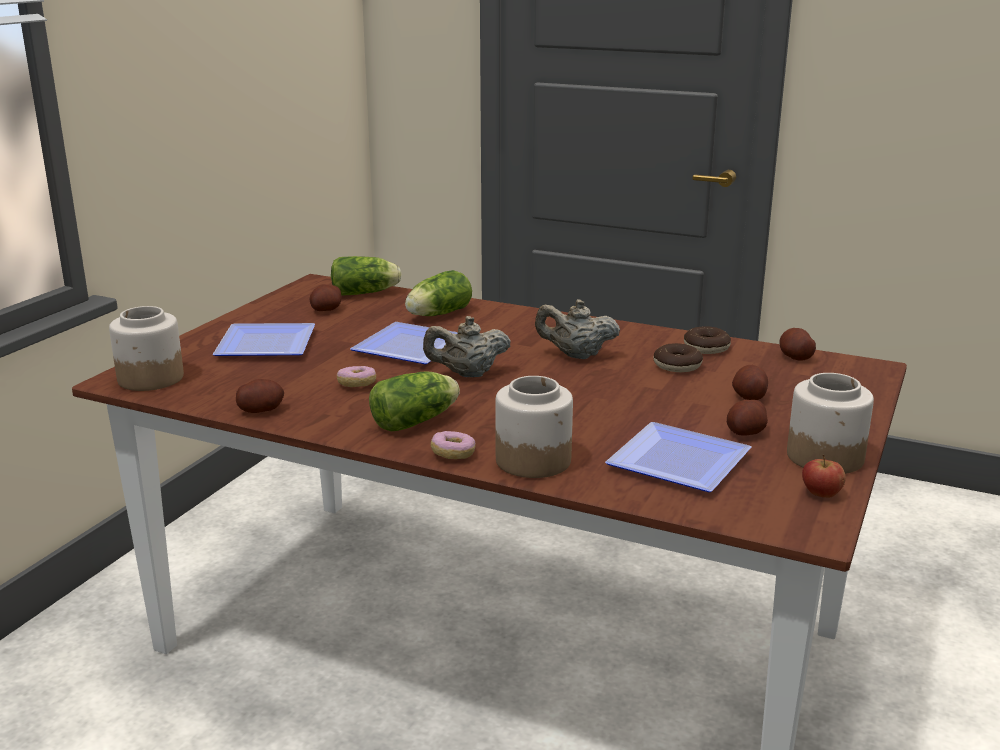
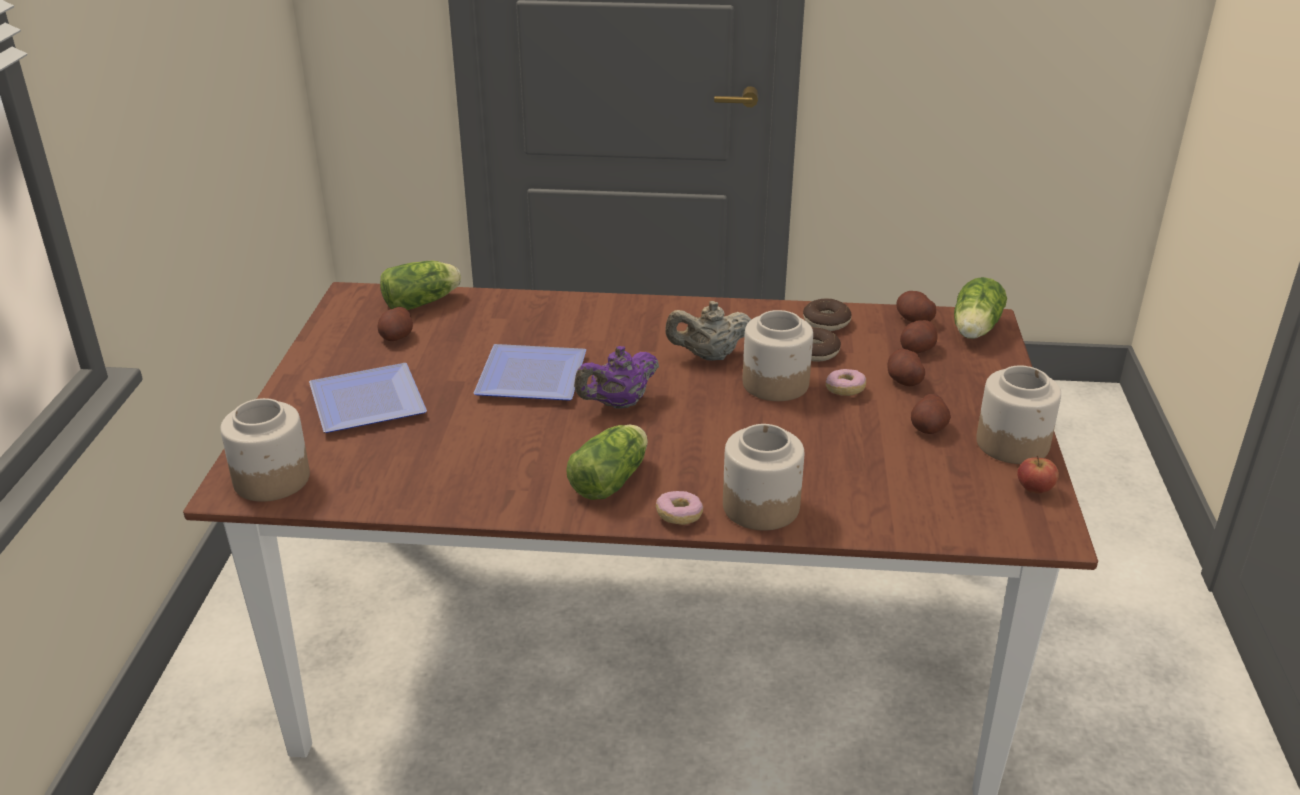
camera: 20 degrees left, 10 degrees up
potato [236,379,284,413] -> potato moved to [900,320,938,353]
donut [337,366,376,387] -> donut moved to [826,369,866,396]
lettuce [405,270,472,316] -> lettuce moved to [954,277,1007,339]
beige teapot [423,316,511,377] -> purple teapot [574,346,659,409]
plate [605,422,751,492] -> none
none -> jar [743,310,813,401]

